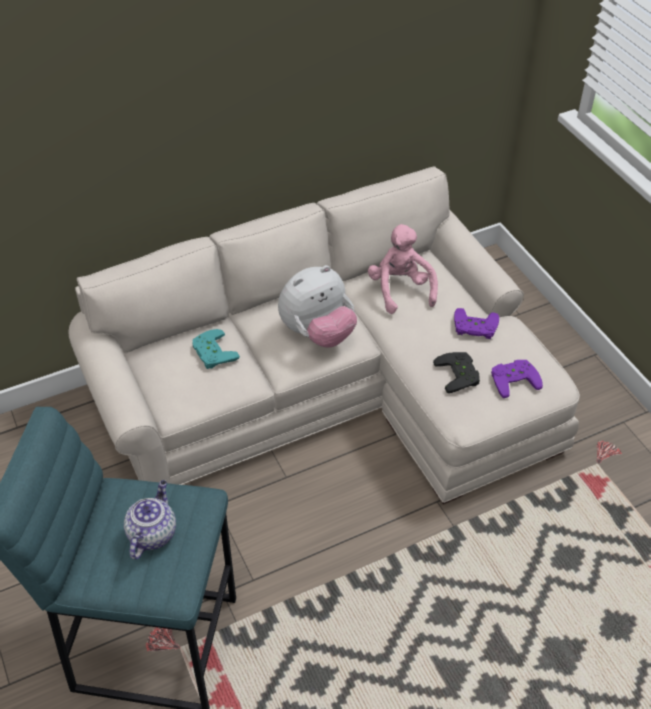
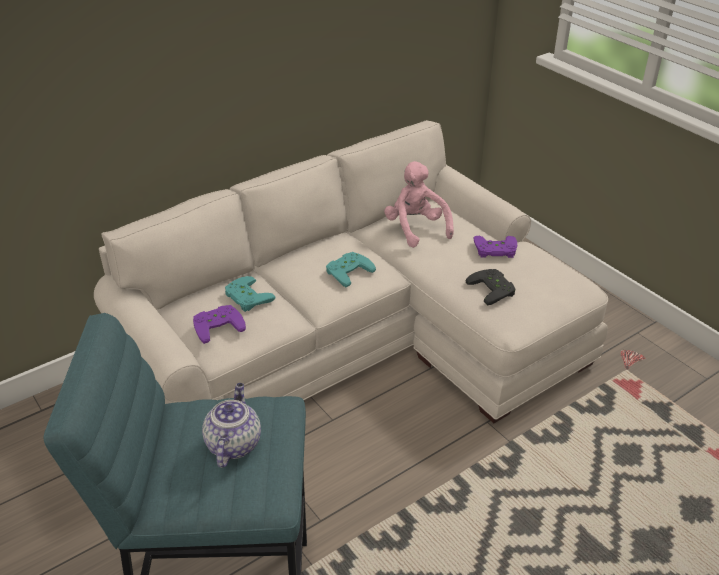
camera: 10 degrees left, 10 degrees down
plush toy [278,265,357,348] -> turquoise game controller [326,252,376,287]
purple game controller [491,360,543,398] -> purple game controller moved to [193,305,246,344]

